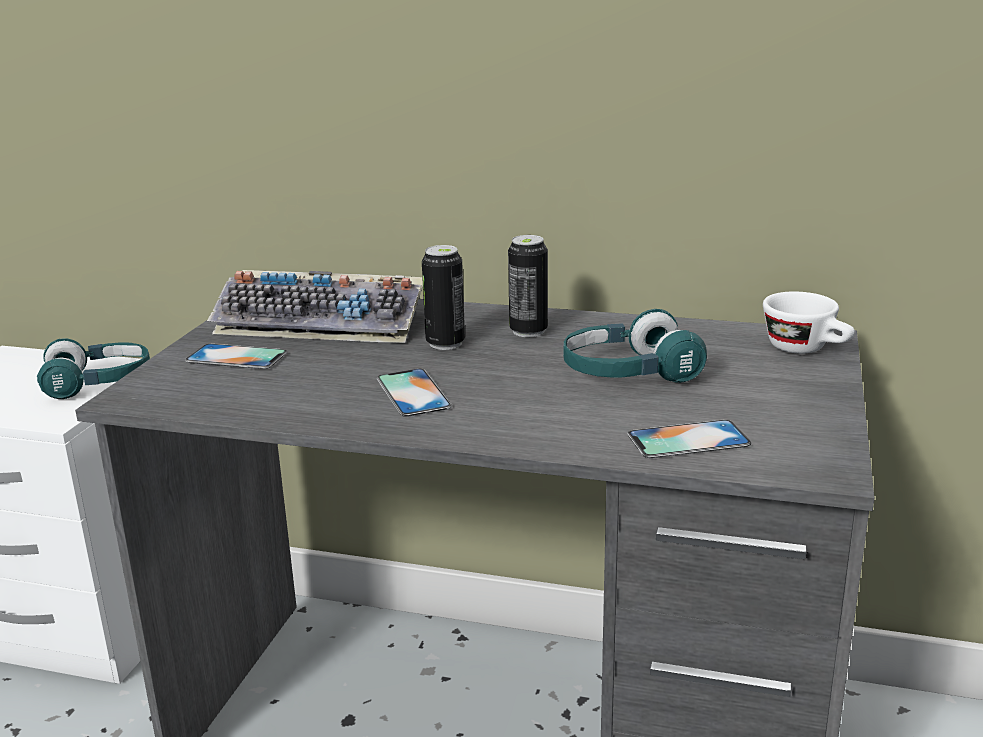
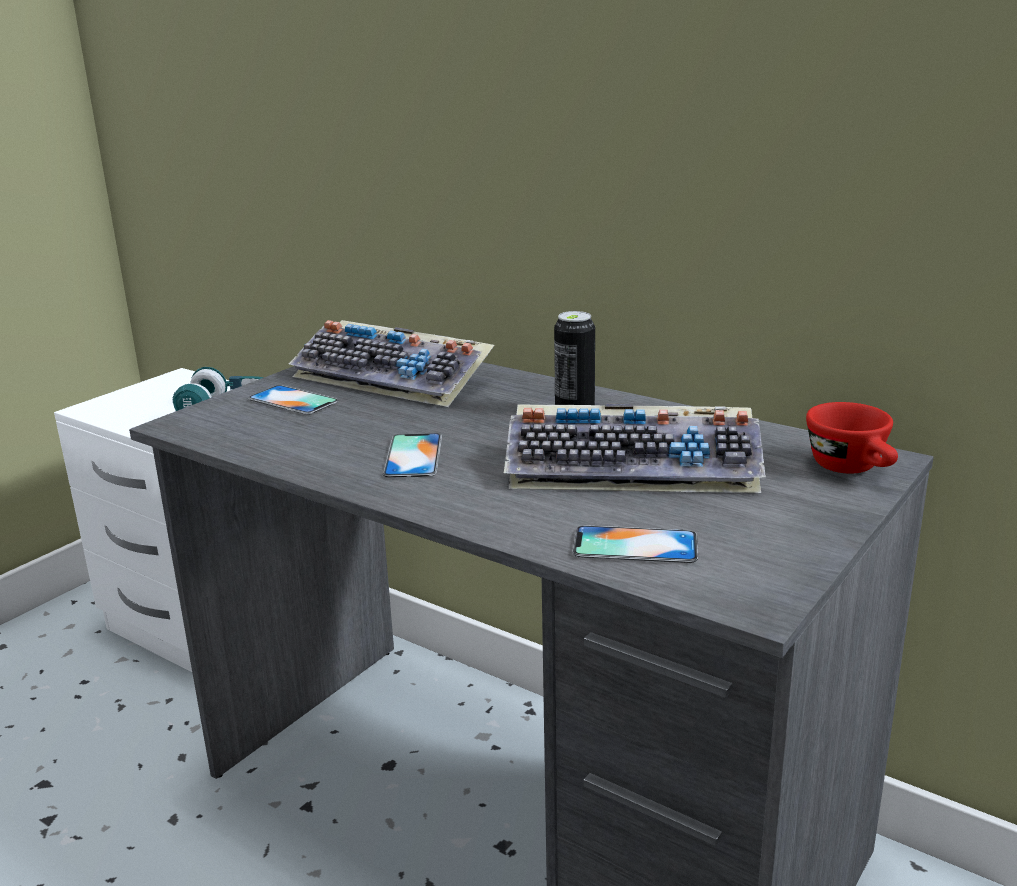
camera: 20 degrees right, 0 degrees up
can [422,245,465,350] -> none
turquoise headphones [563,309,707,383] -> keyboard [504,404,766,493]
white cup [763,292,855,354] -> red cup [806,402,898,474]

